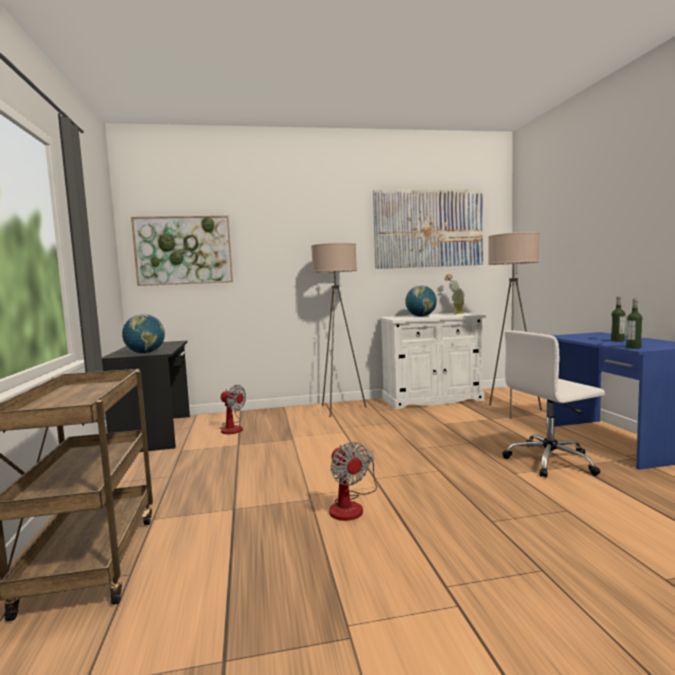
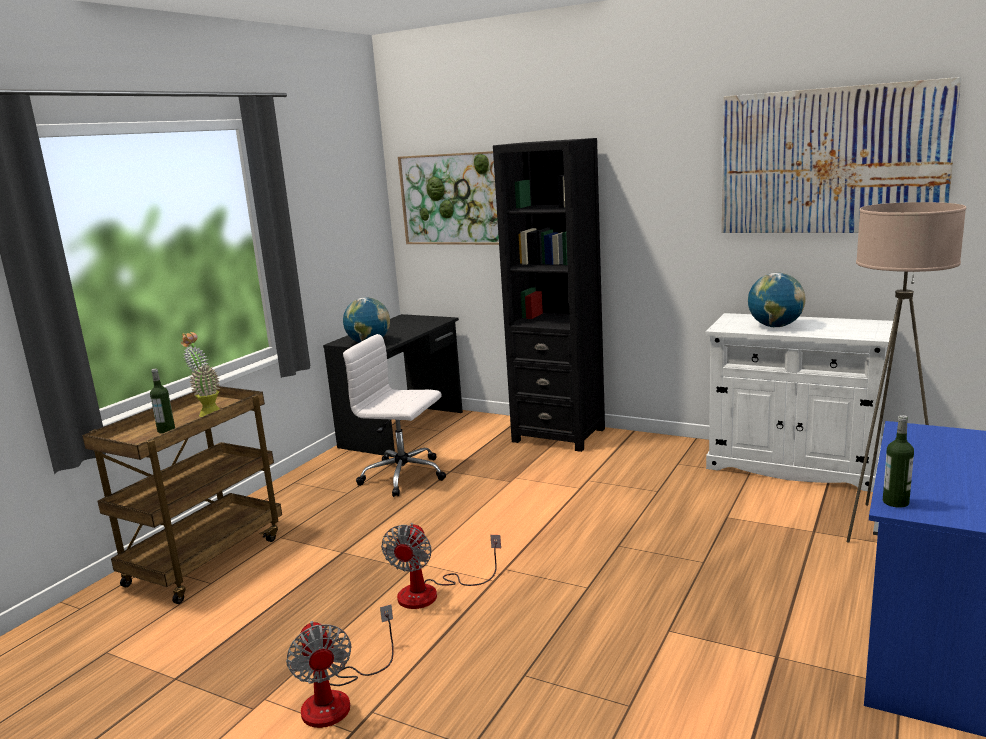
camera: 40 degrees right, 10 degrees up
fan [220,385,246,434] -> fan moved to [286,604,394,728]
beige floor lamp [311,243,366,417] -> none
potted plant [445,274,465,314] -> potted plant moved to [181,332,220,417]
white office chair [502,330,605,478] -> white office chair moved to [343,334,446,497]
bottle [611,297,625,342] -> bottle moved to [150,368,175,434]
none -> black bookcase [493,138,605,452]

